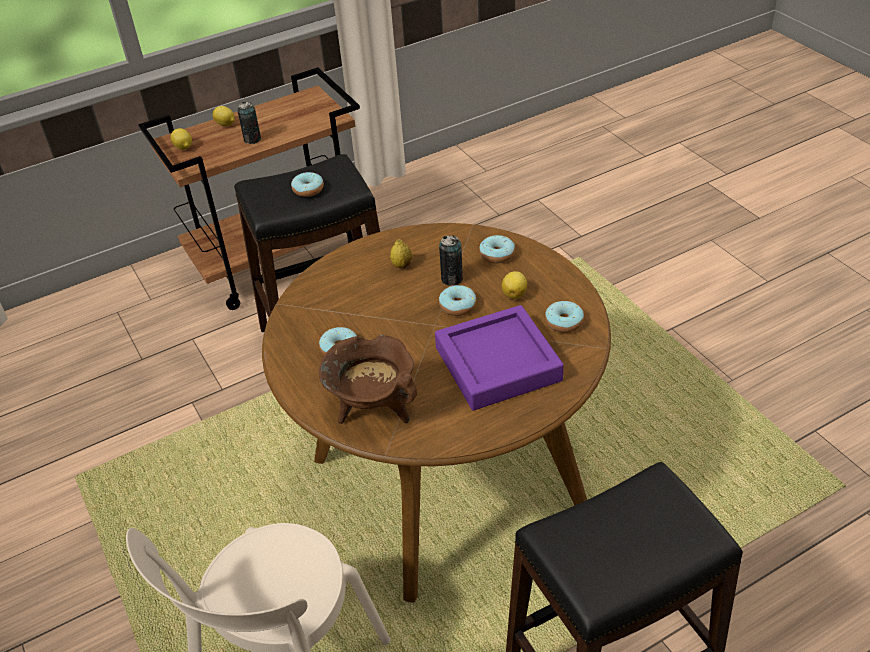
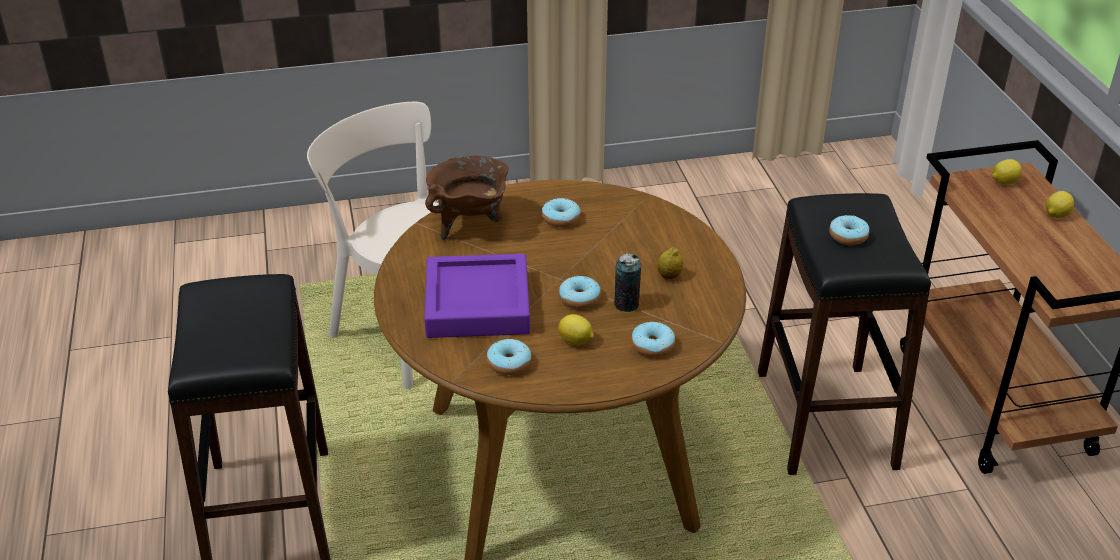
camera: 105 degrees right, 5 degrees down
can [238,102,261,144] -> none

